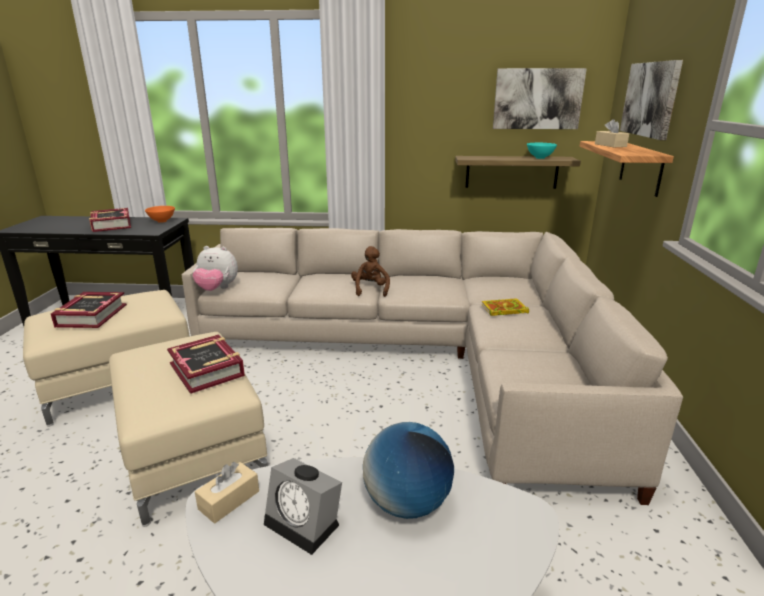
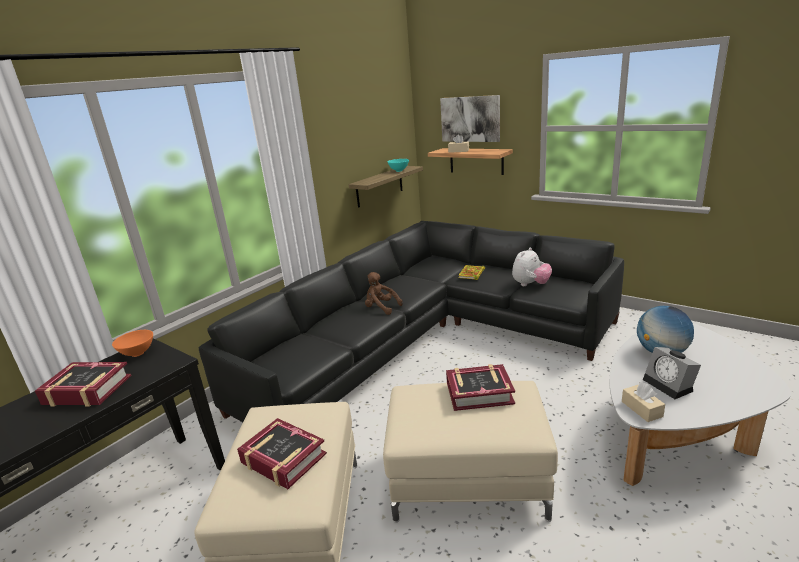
camera: 55 degrees left, 0 degrees up
beige sofa [182,228,683,505] -> black sofa [199,221,624,422]
plush toy [192,246,238,291] -> plush toy moved to [512,247,552,286]
alarm clock [264,458,342,555] -> alarm clock turned 90 degrees clockwise [643,347,701,399]
picture [493,68,587,129] -> none

